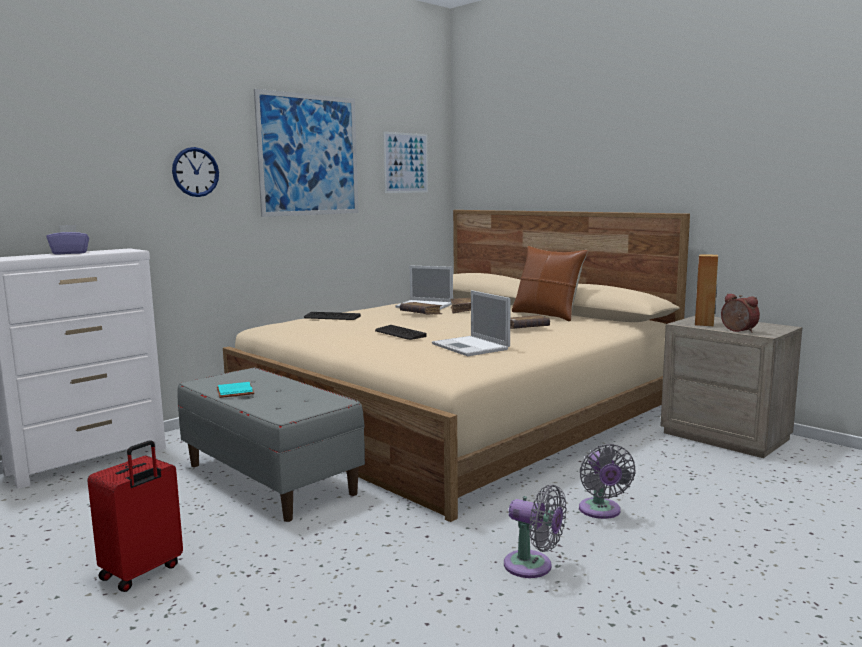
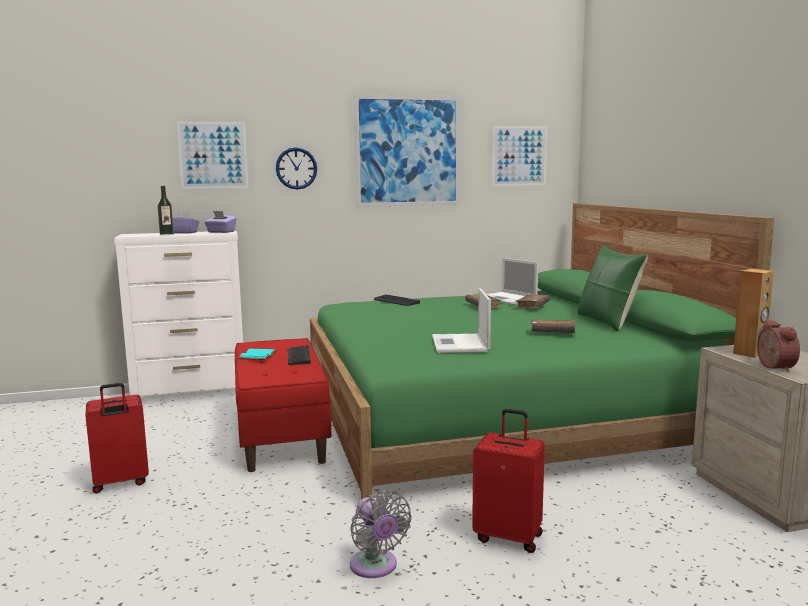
camera: 30 degrees right, 0 degrees up
grey bench [177,368,365,522] -> red bench [235,338,332,472]
beige bed [223,210,690,522] -> green bed [310,203,775,499]
keyboard [375,325,427,340] -> keyboard moved to [288,345,311,365]
brown pillow [512,246,588,321] -> green pillow [577,246,648,331]
grey fan [579,444,636,519] -> red suitcase [472,409,545,553]
none -> bottle [157,186,174,235]
none -> picture [177,122,248,189]
none -> purple tissue box [204,211,237,233]

